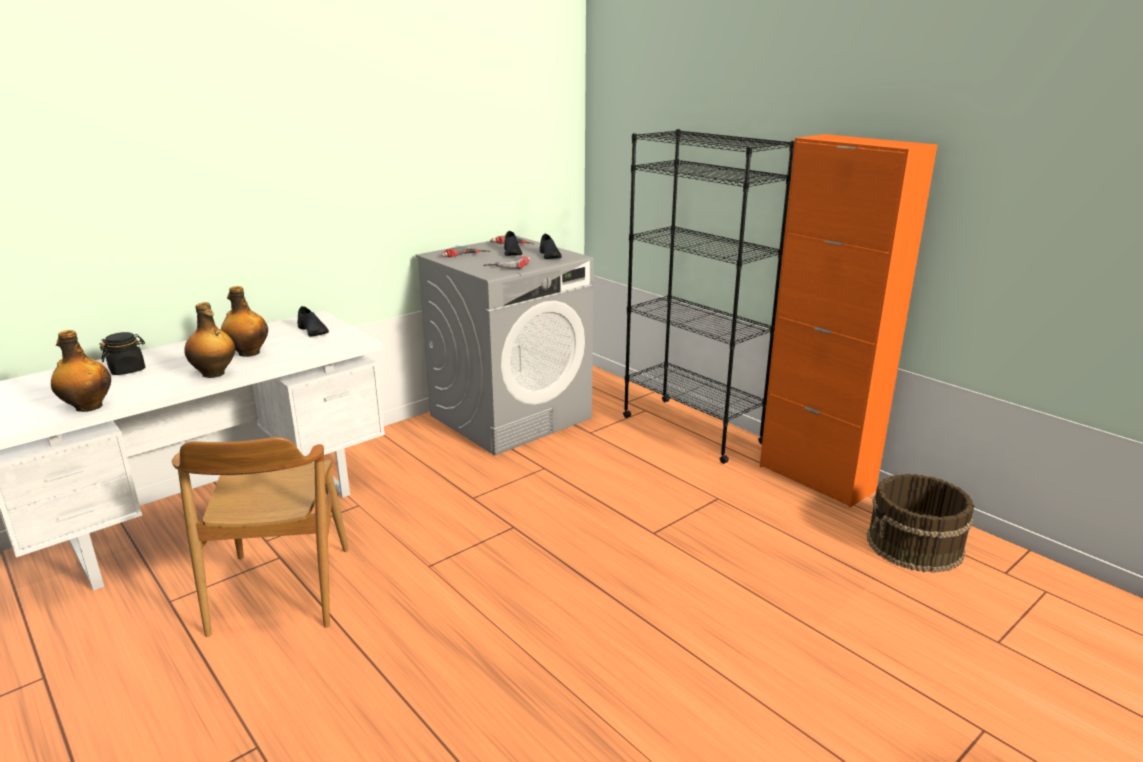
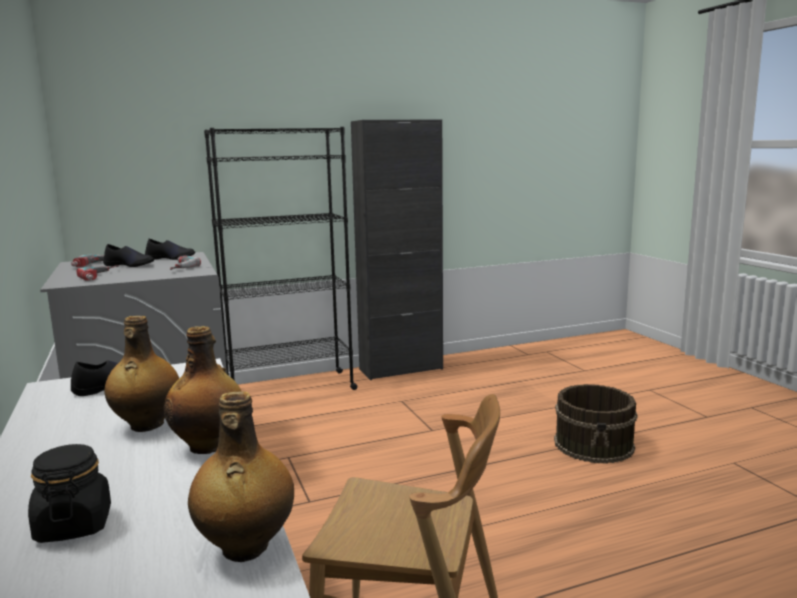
camera: 70 degrees left, 10 degrees down
orange cabinet [760,134,937,508] -> black cabinet [351,119,443,380]
brown bucket [867,474,974,573] -> brown bucket moved to [554,384,638,464]

